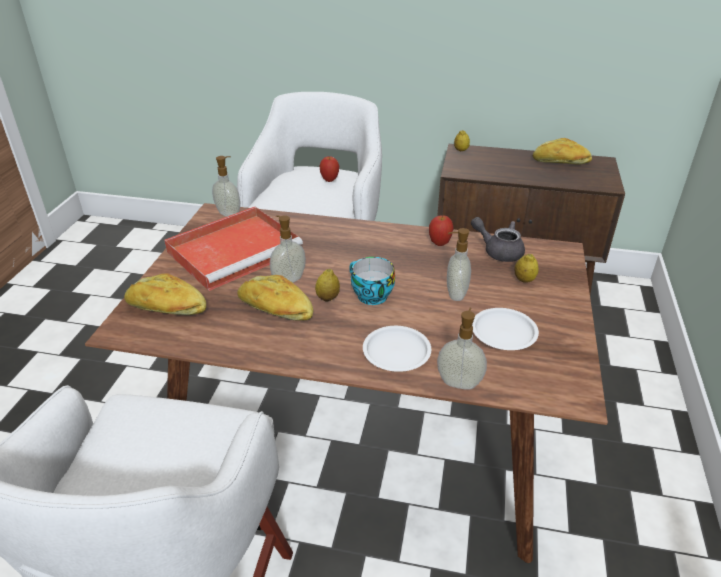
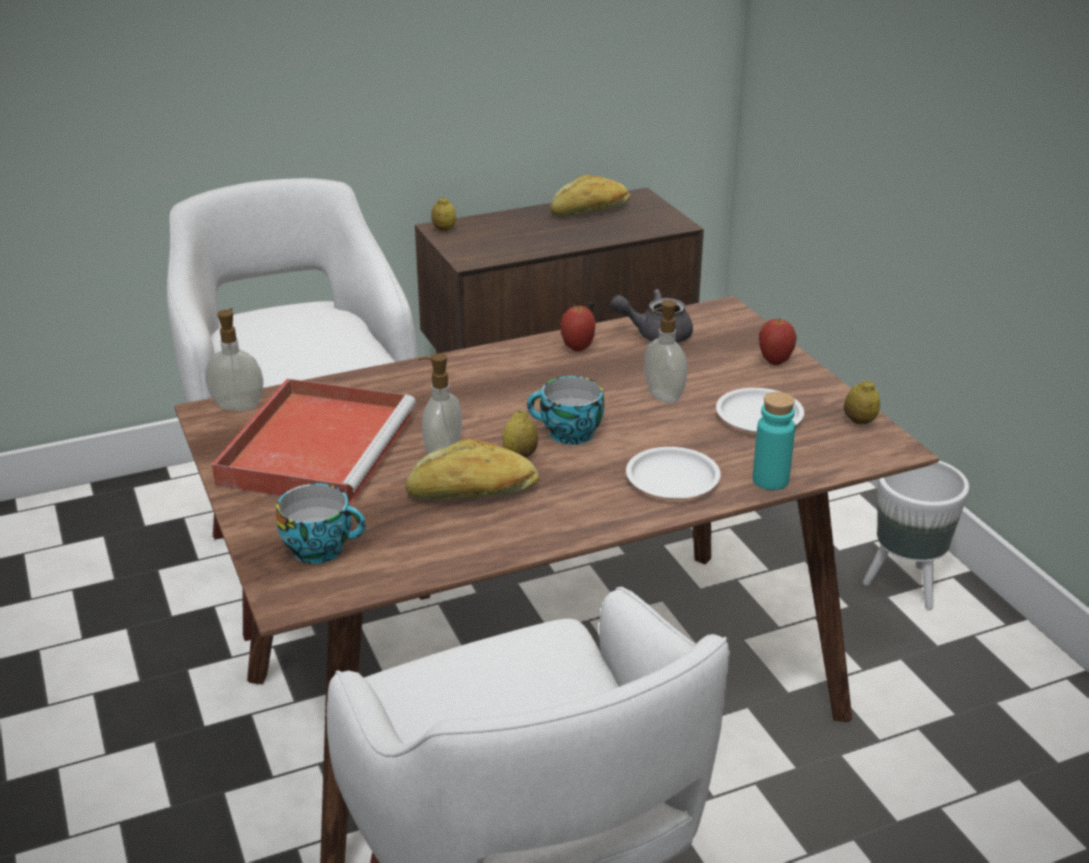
camera: 35 degrees left, 5 degrees down
bread [124,273,206,315] -> cup [277,483,366,564]
apple [320,156,339,182] -> apple moved to [759,318,797,365]
soap dispenser [437,308,487,390] -> turquoise bottle [753,392,795,490]
lemon [515,254,539,283] -> lemon moved to [844,380,880,424]
none -> white planter [863,461,969,610]

